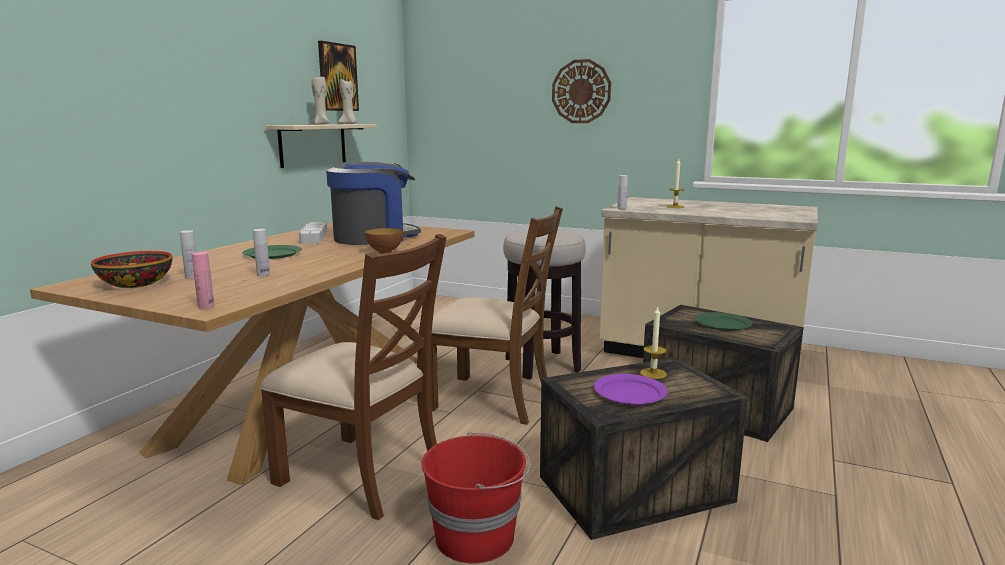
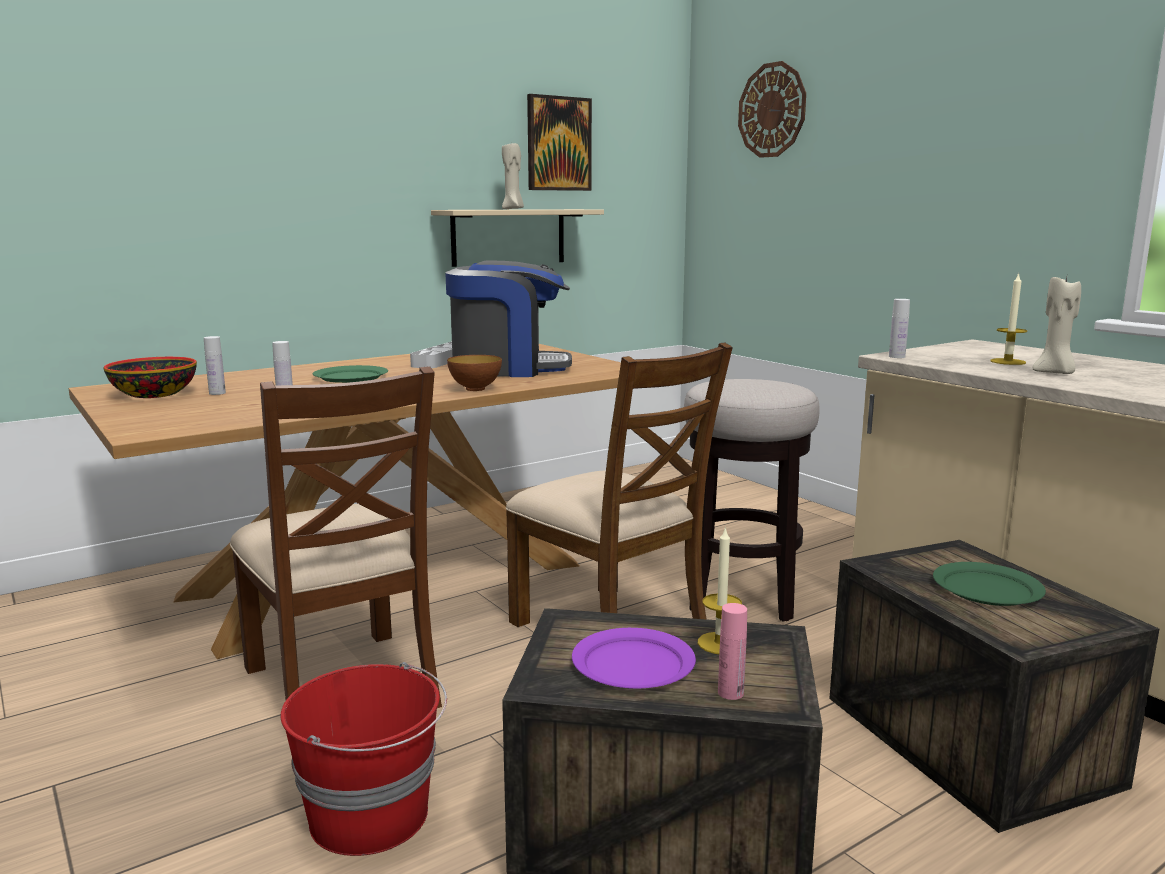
camera: 30 degrees right, 0 degrees up
pink bottle [192,252,214,309] -> pink bottle moved to [718,603,747,700]
beige candle [339,79,357,124] -> beige candle moved to [1033,277,1081,374]
wall clock [552,59,611,123] -> wall clock moved to [738,61,806,158]

